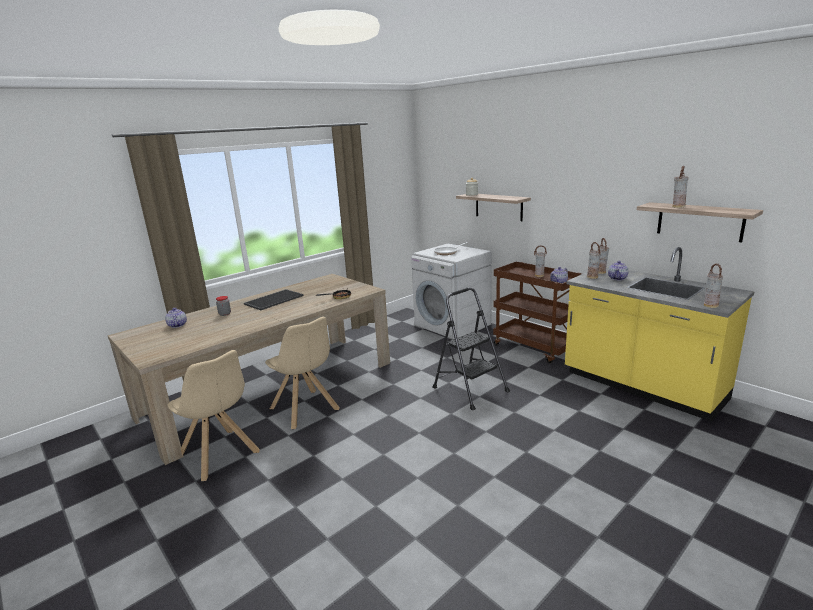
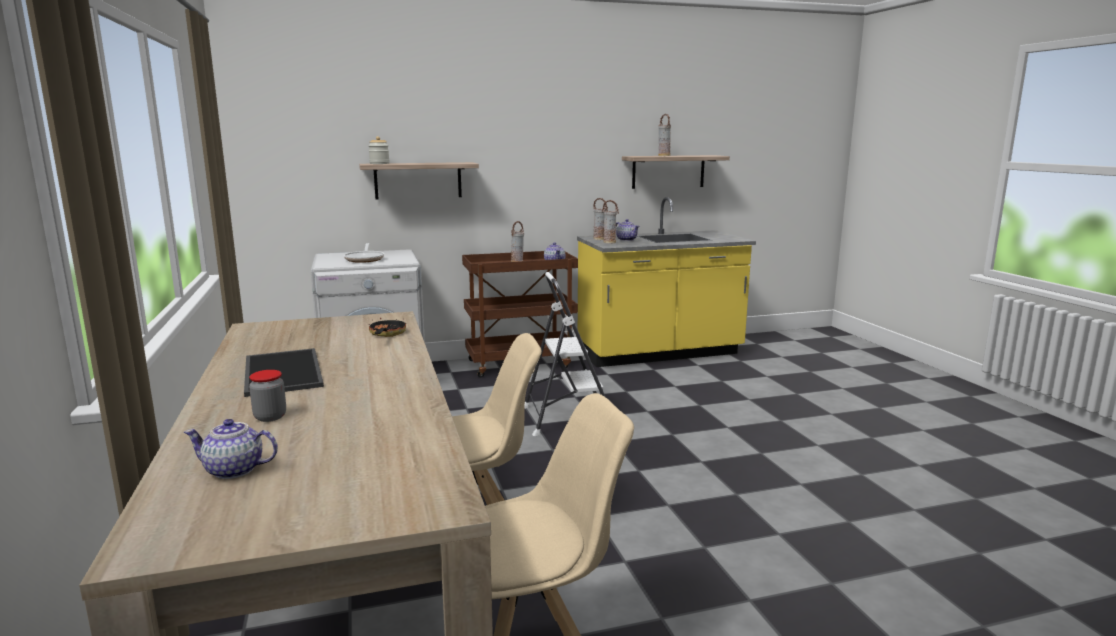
camera: 65 degrees left, 5 degrees down
black step ladder [432,288,510,410] -> white step ladder [525,272,606,436]
vase [704,263,723,308] -> none

